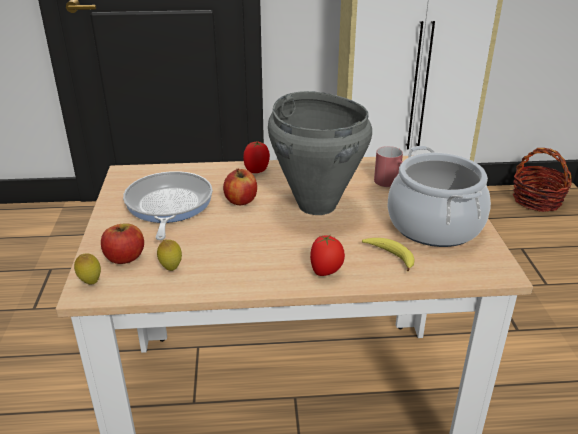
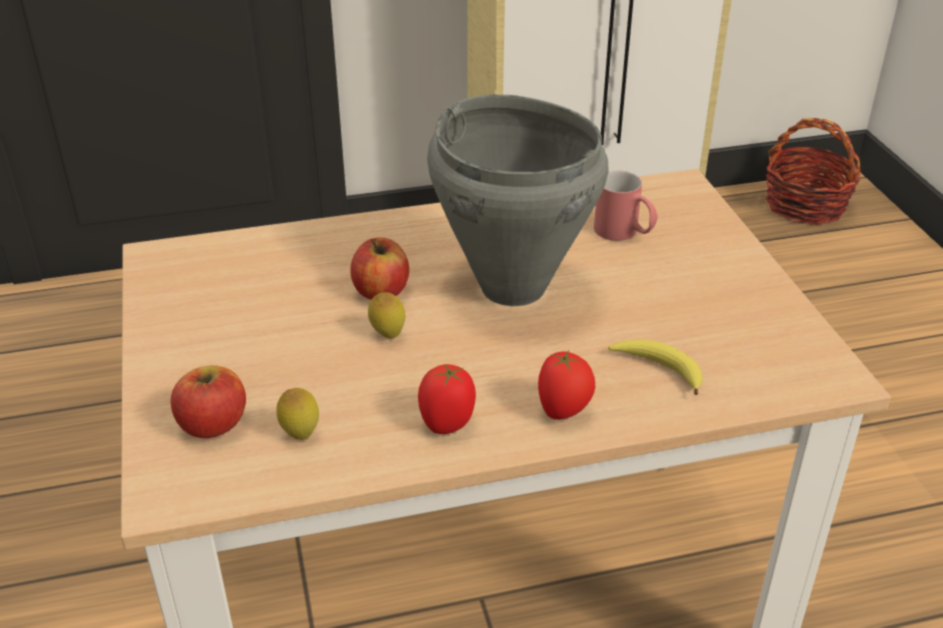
camera: 10 degrees left, 5 degrees up
lemon [74,253,101,285] -> lemon moved to [368,292,405,338]
frying pan [123,171,213,240] -> none
tomato [243,142,270,173] -> tomato moved to [418,364,476,434]
cooking pot [387,146,491,247] -> none

